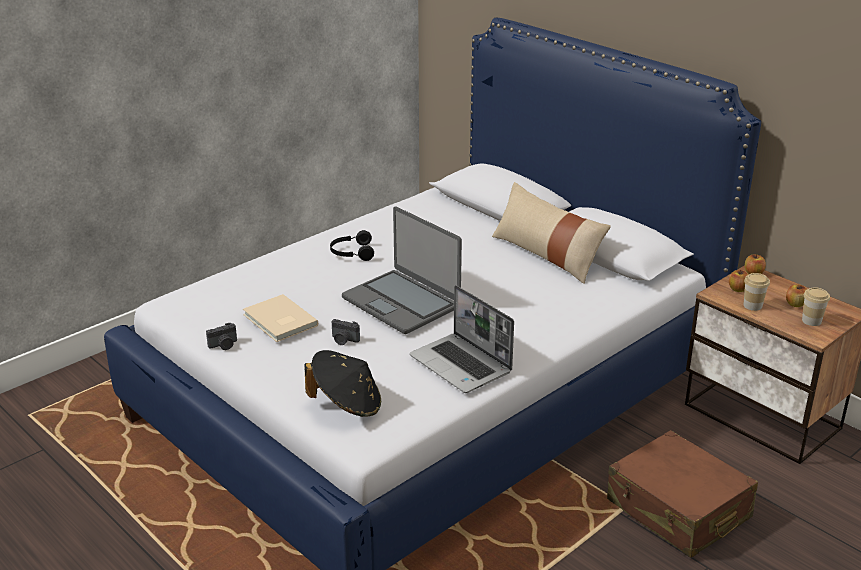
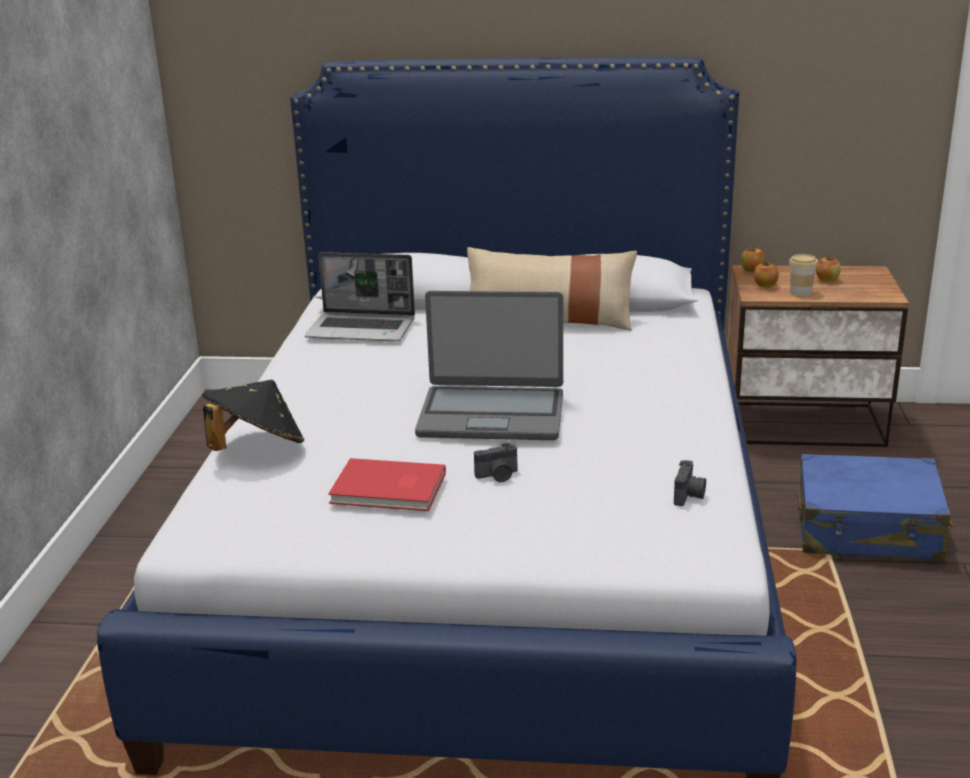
camera: 40 degrees left, 5 degrees down
camera [206,323,237,350] -> camera moved to [674,460,706,506]
beige book [243,294,318,342] -> red book [328,458,446,511]
black hat [305,350,381,417] -> black hat moved to [202,380,304,451]
black headphones [330,230,374,261] -> none
laptop [409,285,514,393] -> laptop moved to [305,252,415,341]
brown suitcase [607,430,758,558] -> blue suitcase [798,454,953,562]
cup [802,287,830,326] -> none

